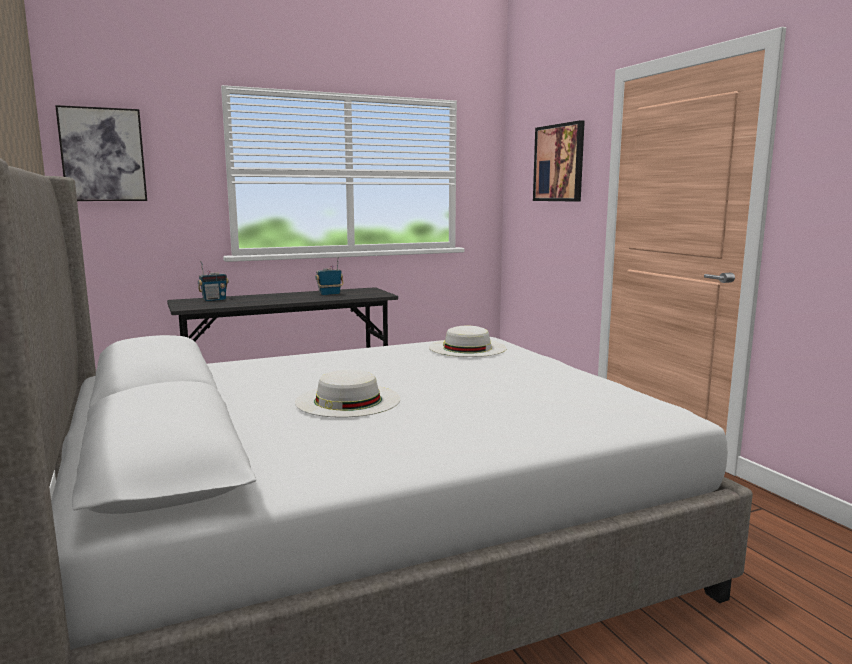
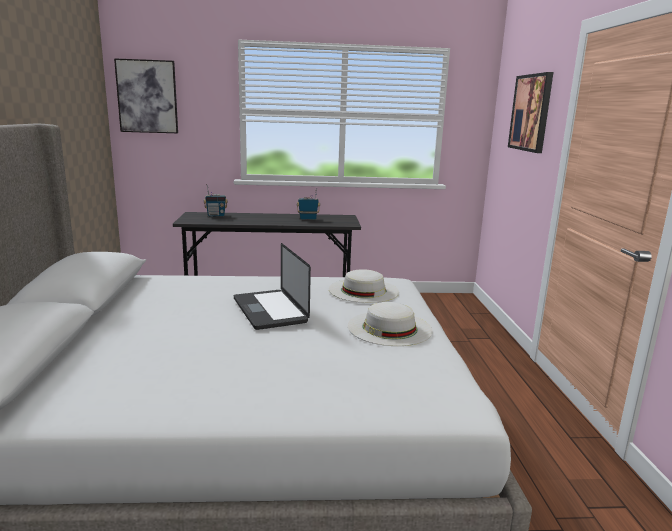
camera: 20 degrees right, 5 degrees up
white hat [295,369,400,418] -> white hat moved to [348,302,433,346]
none -> laptop [234,243,311,330]

